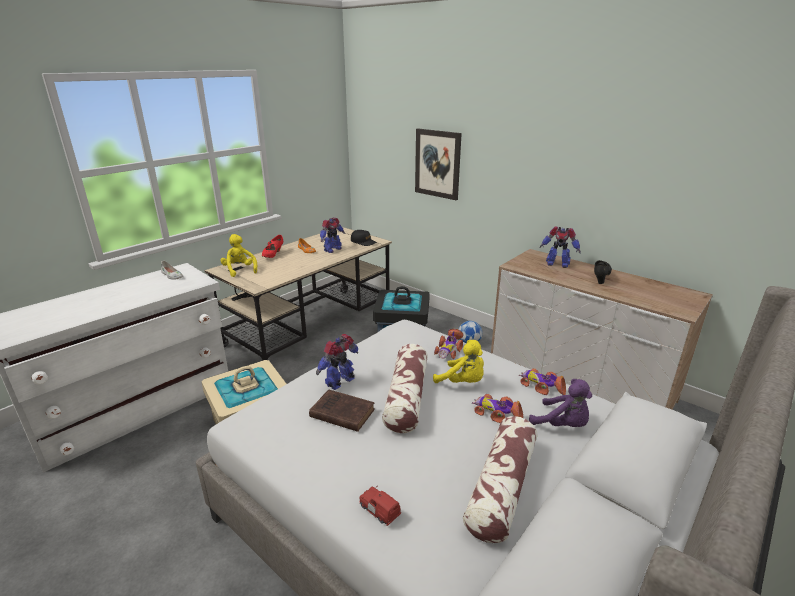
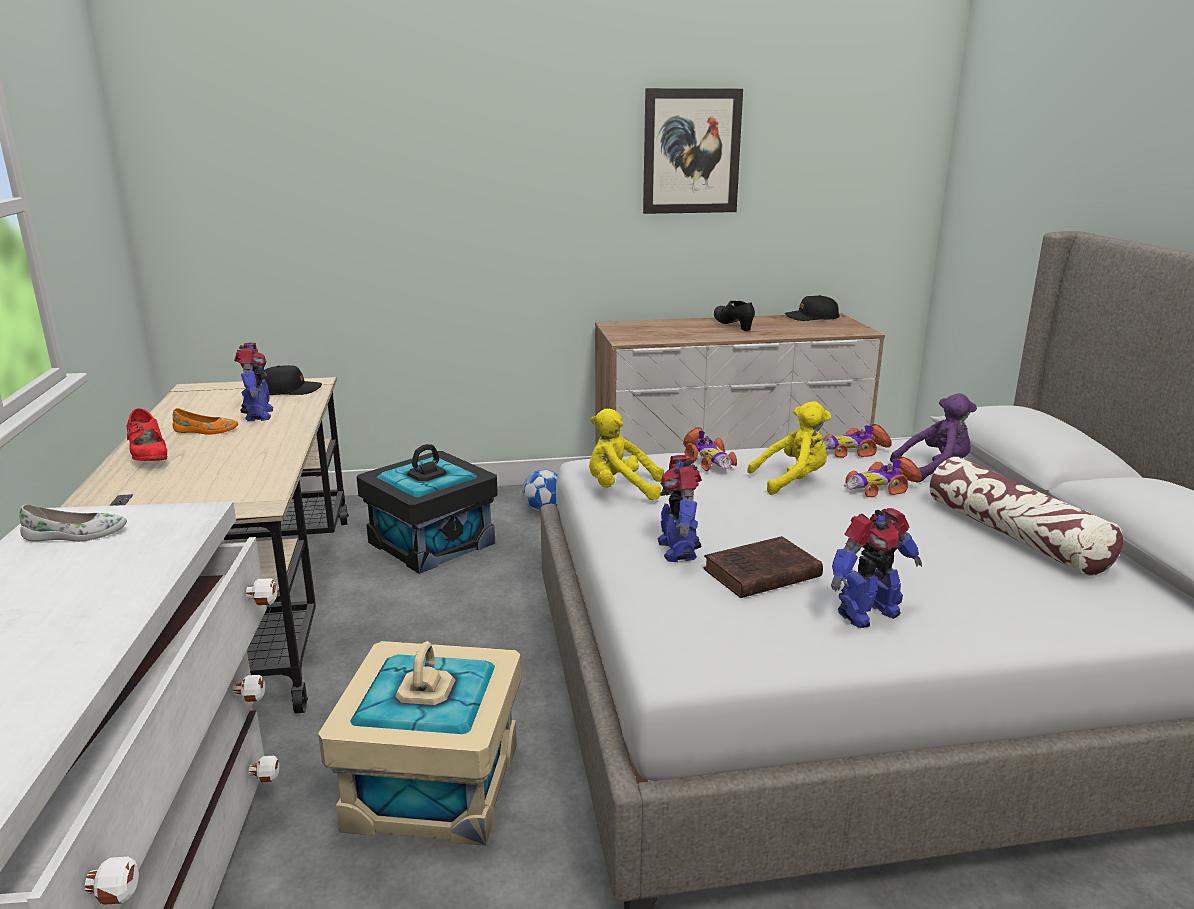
camera: 50 degrees left, 5 degrees down
yellow plush toy [220,234,257,277] -> yellow plush toy moved to [589,409,664,500]
red toy car [359,486,401,526] -> none
pillow [382,344,428,433] -> none
picture [415,129,462,200] -> picture moved to [643,88,743,214]
toy robot [540,226,581,268] -> toy robot moved to [831,508,922,628]
none -> black cap [785,295,840,321]

